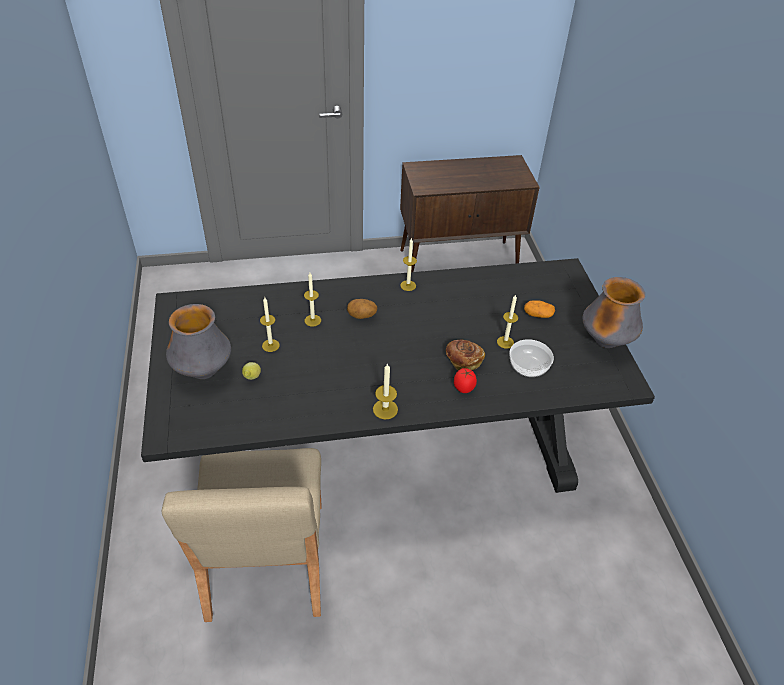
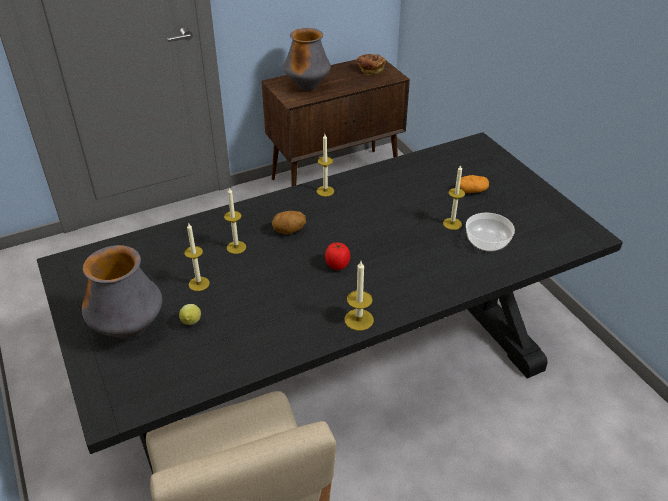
camera: 15 degrees left, 5 degrees down
bread [446,339,485,370] -> bread moved to [356,54,386,75]
tomato [454,368,477,393] -> tomato moved to [325,243,350,270]
vase [583,277,645,348] -> vase moved to [284,28,331,91]

